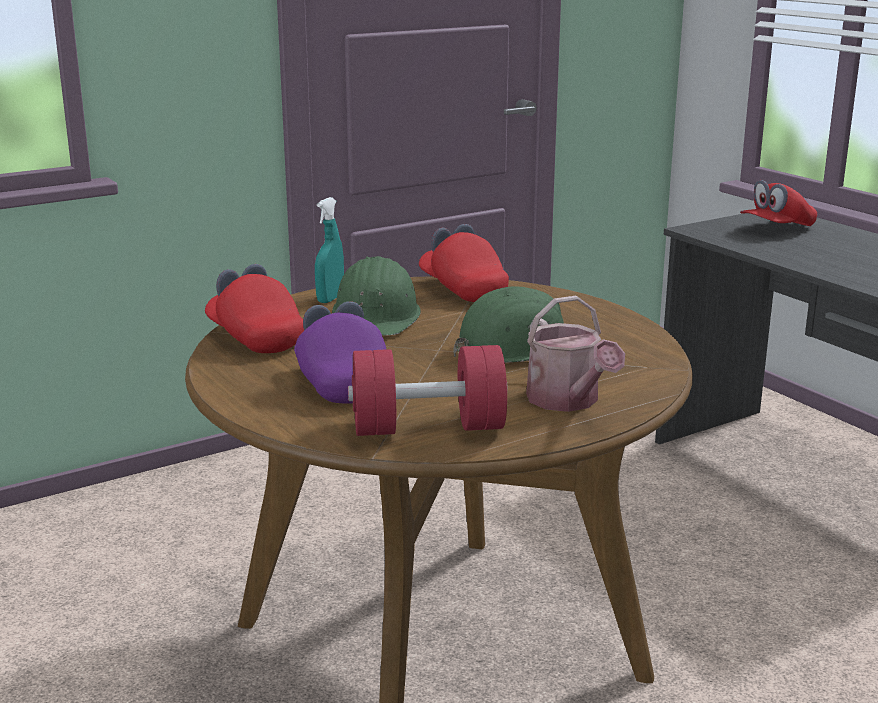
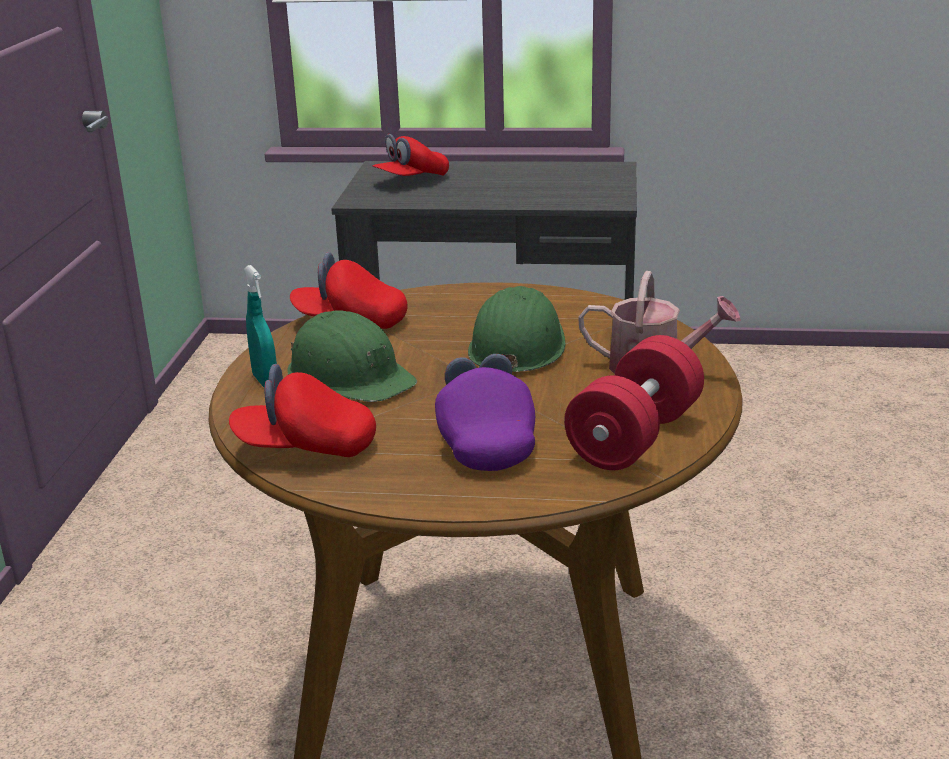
camera: 50 degrees left, 5 degrees up
purple cap [294,301,386,404] -> purple cap turned 60 degrees clockwise [435,354,535,471]
red cap [740,180,817,226] -> red cap turned 45 degrees clockwise [372,134,449,176]

